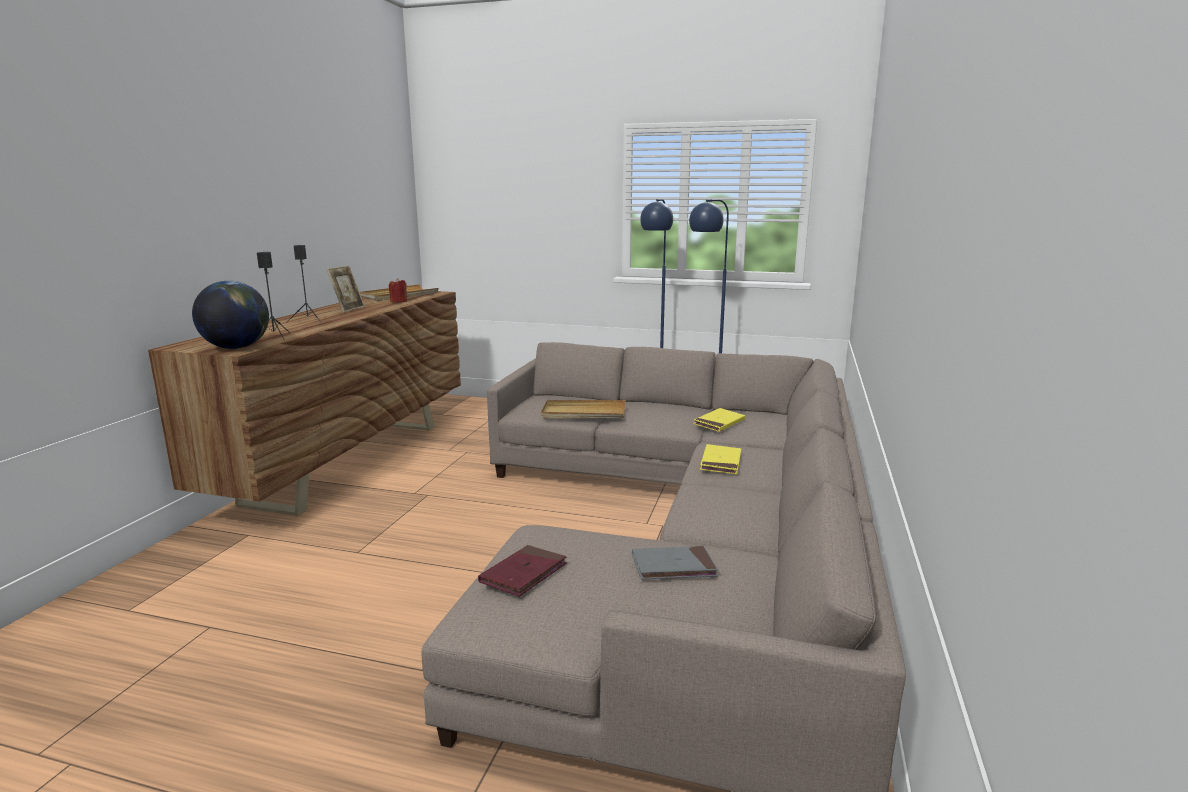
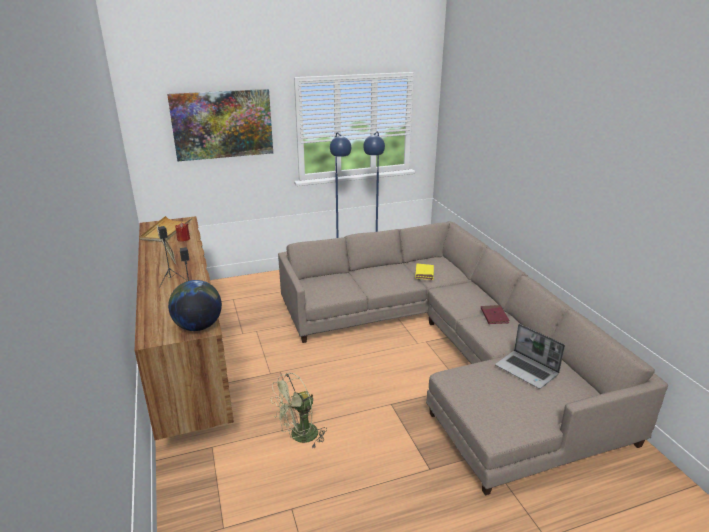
camera: 35 degrees left, 10 degrees up
red book [478,545,567,597] -> red book moved to [481,305,510,324]
beige tray [541,400,625,418] -> none
grey book [632,546,718,580] -> laptop [495,324,565,389]
yellow book [700,444,741,474] -> none
none -> picture [167,89,273,162]
none -> green fan [271,372,327,449]

